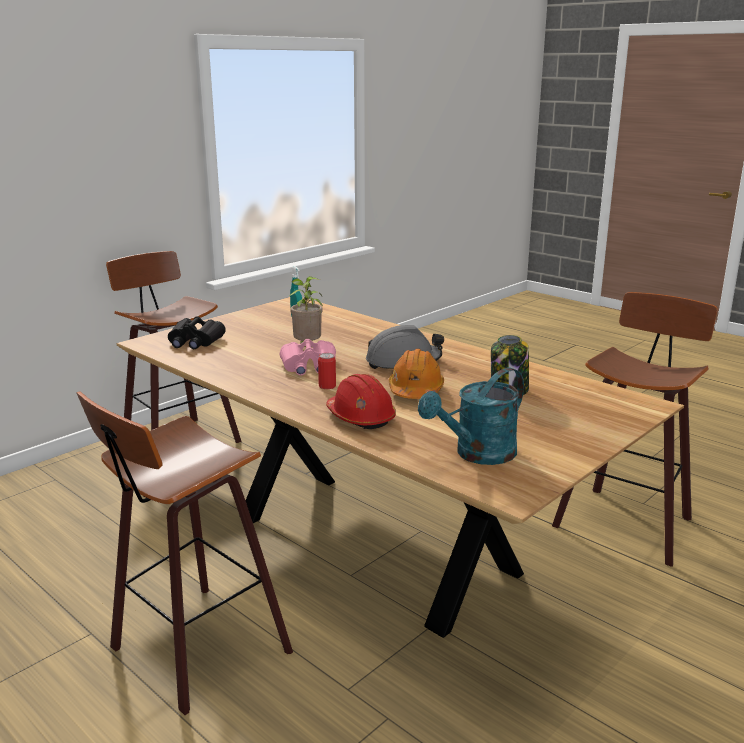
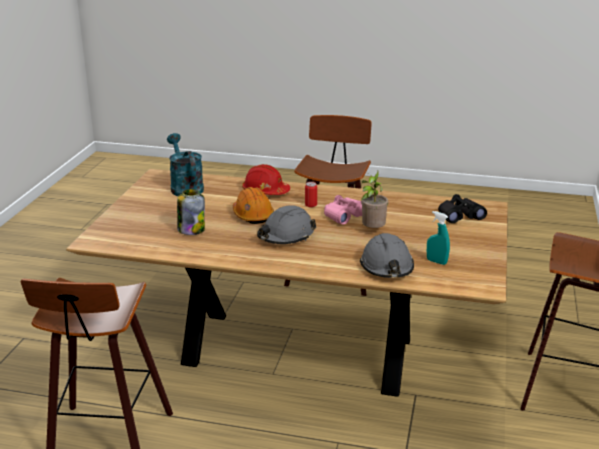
camera: 150 degrees right, 5 degrees up
turquoise watering can [418,367,524,465] -> turquoise watering can turned 45 degrees counterclockwise [167,133,204,196]
none -> grey hard hat [360,233,414,278]

